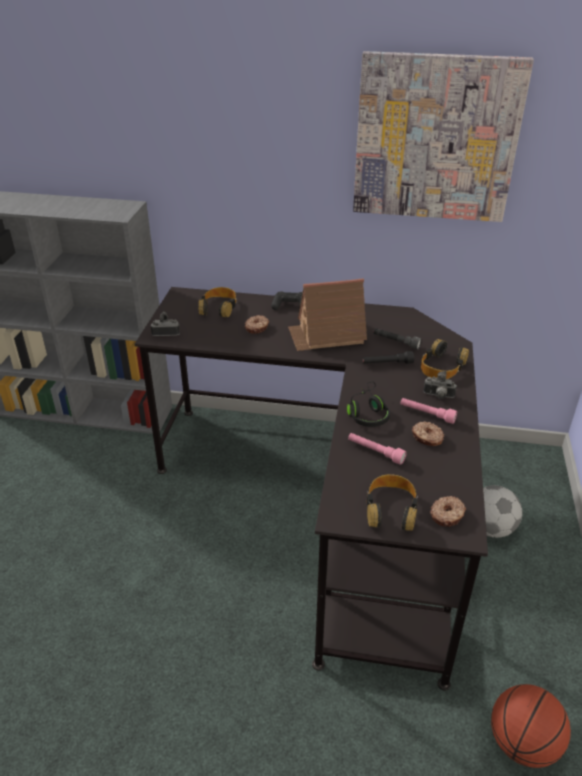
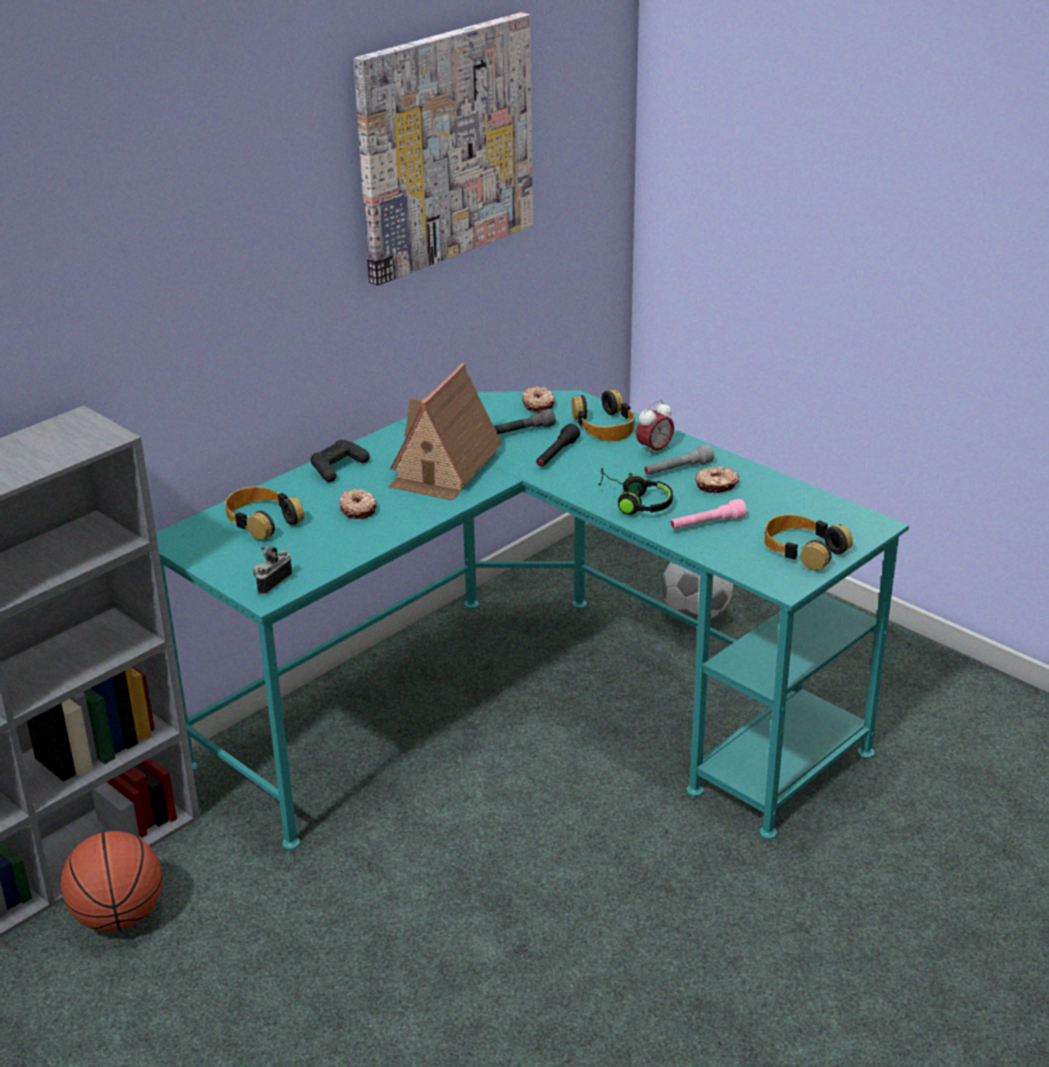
camera: 55 degrees left, 5 degrees down
black desk [135,287,488,691] -> turquoise desk [156,390,909,849]
pink flashlight [400,398,457,424] -> grey flashlight [644,445,714,475]
camera [423,371,457,399] -> alarm clock [636,400,674,457]
donut [430,496,466,527] -> donut moved to [522,386,555,413]
basketball [491,684,571,768] -> basketball moved to [61,831,162,932]

